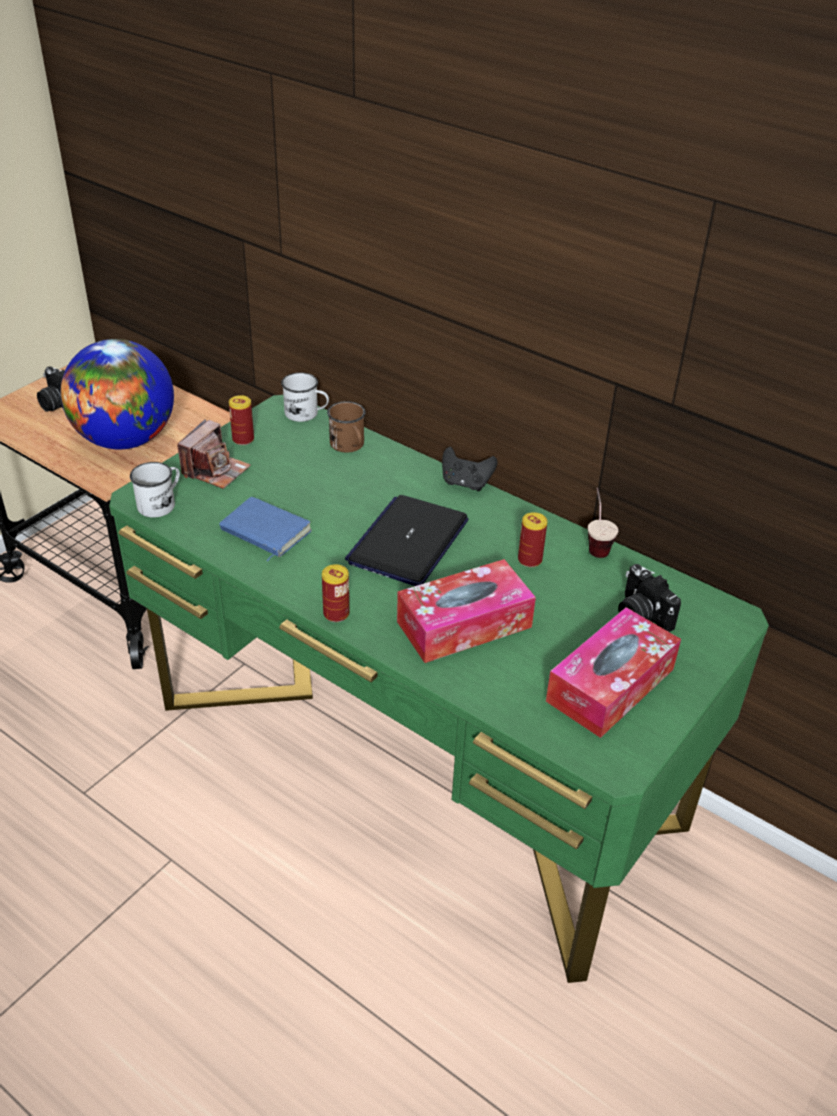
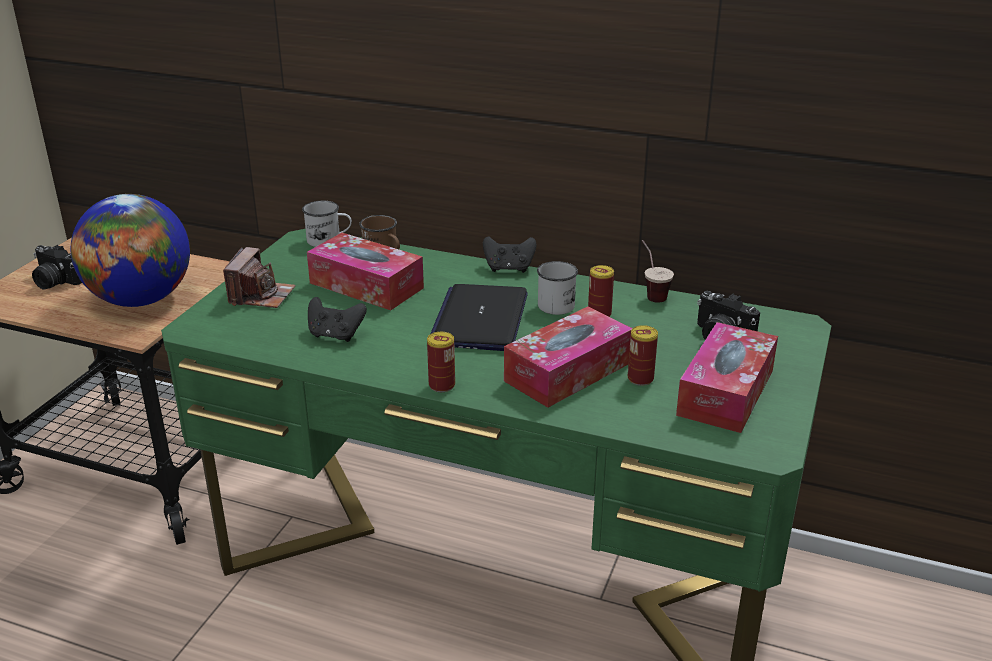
camera: 15 degrees left, 10 degrees down
white mug [130,462,180,518] -> white mug moved to [537,261,578,315]
blue book [219,497,312,562] -> black game controller [308,297,367,342]
can [229,395,254,445] -> can moved to [628,325,658,386]
none -> tissue box [307,233,424,310]

